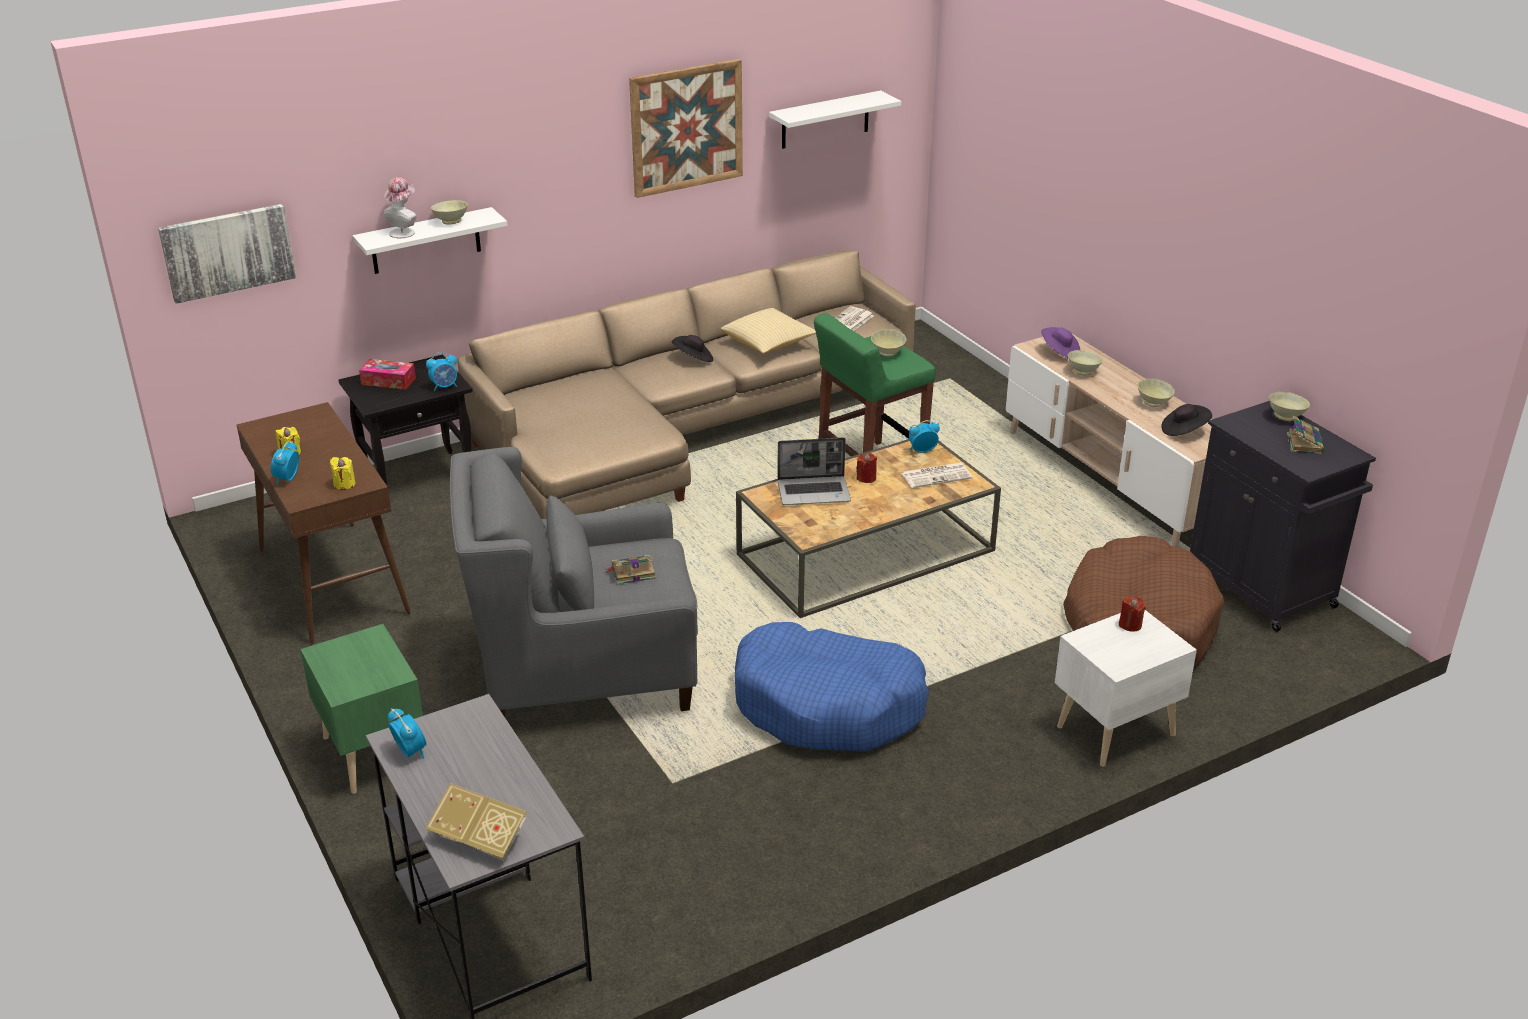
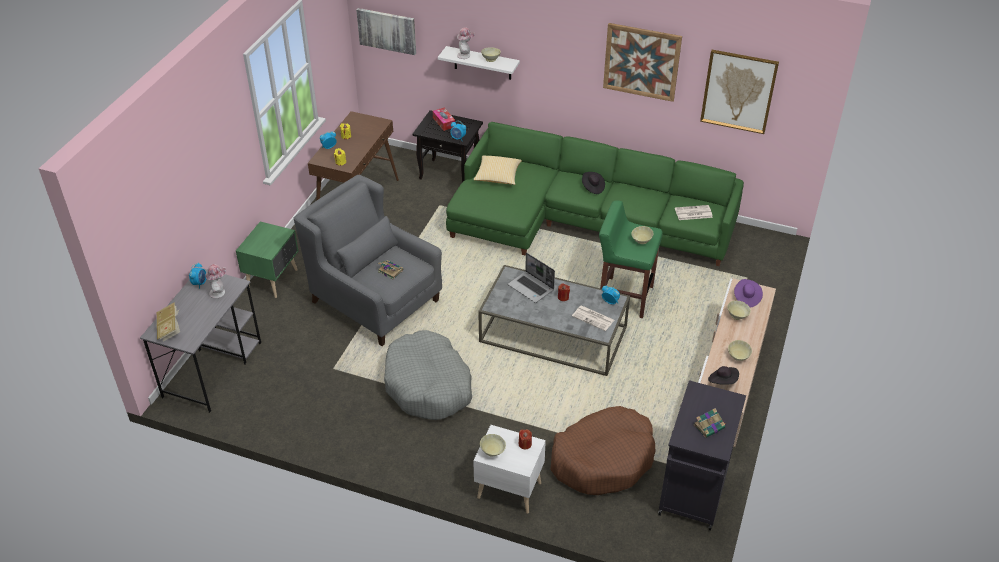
camera: 50 degrees right, 10 degrees up
beige sofa [457,250,916,519] -> green sofa [446,122,744,266]
pillow [721,308,816,354] -> pillow moved to [473,155,522,185]
blue dog bed [735,622,929,751] -> grey dog bed [384,330,472,420]
brown coffee table [736,439,1001,618] -> grey coffee table [478,265,630,376]
white shelf [769,91,901,149] -> picture [700,50,779,134]
beige bowl [1269,392,1310,421] -> beige bowl moved to [480,434,506,457]
none -> hat [205,264,226,298]

